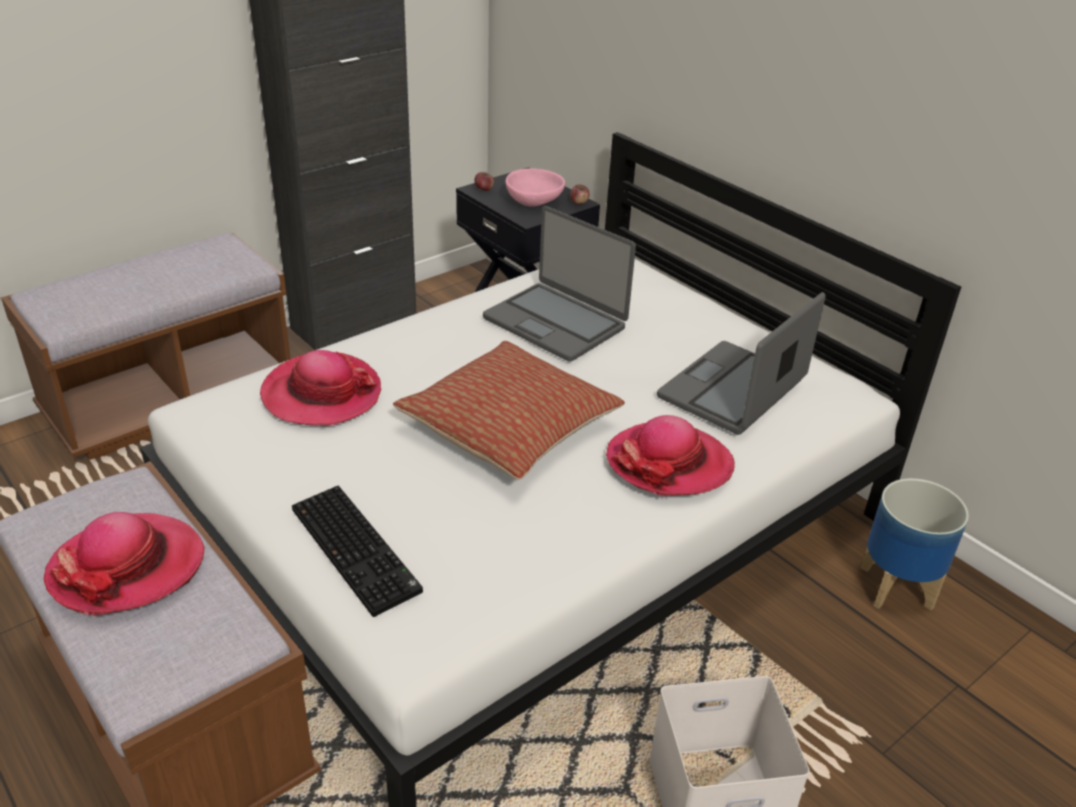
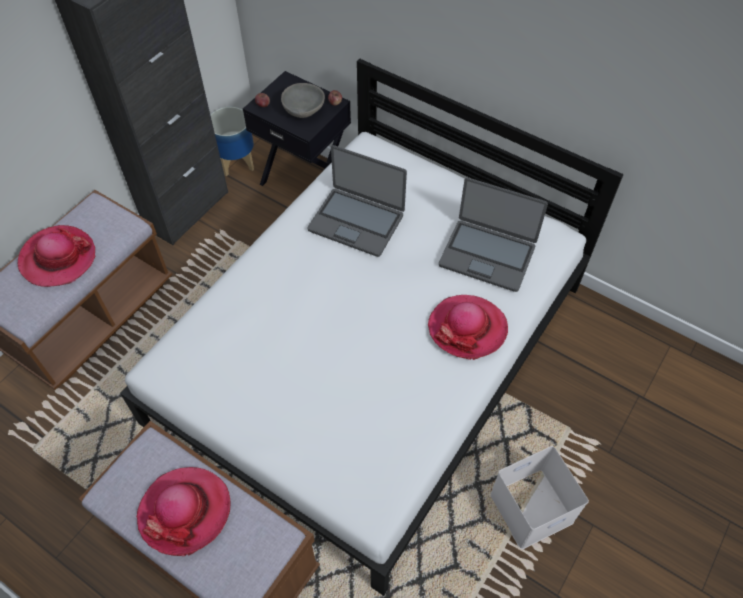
camera: 15 degrees left, 20 degrees up
hat [260,350,381,426] -> hat moved to [18,225,95,287]
keyboard [292,486,423,617] -> none
pillow [393,341,625,480] -> none
pink bowl [506,168,565,206] -> grey bowl [281,83,325,118]
laptop [657,292,826,435] -> laptop turned 90 degrees counterclockwise [439,177,548,292]
planter [861,478,969,610] -> planter moved to [211,107,254,176]

